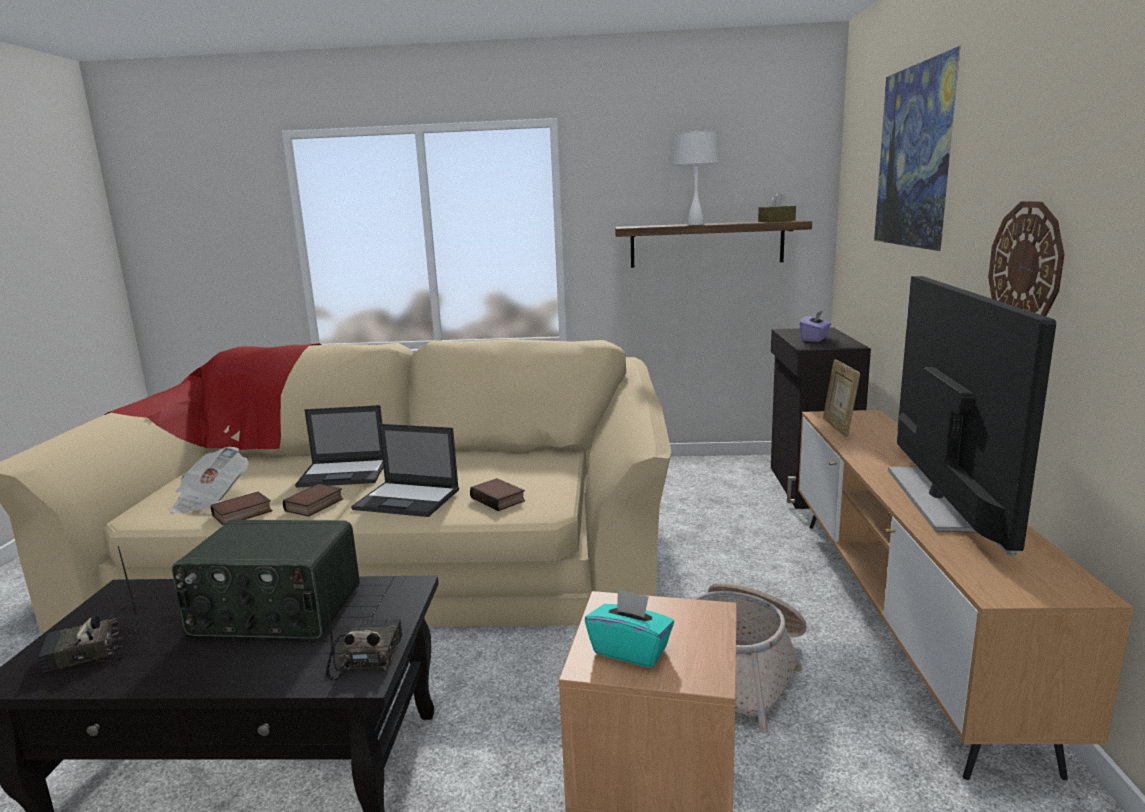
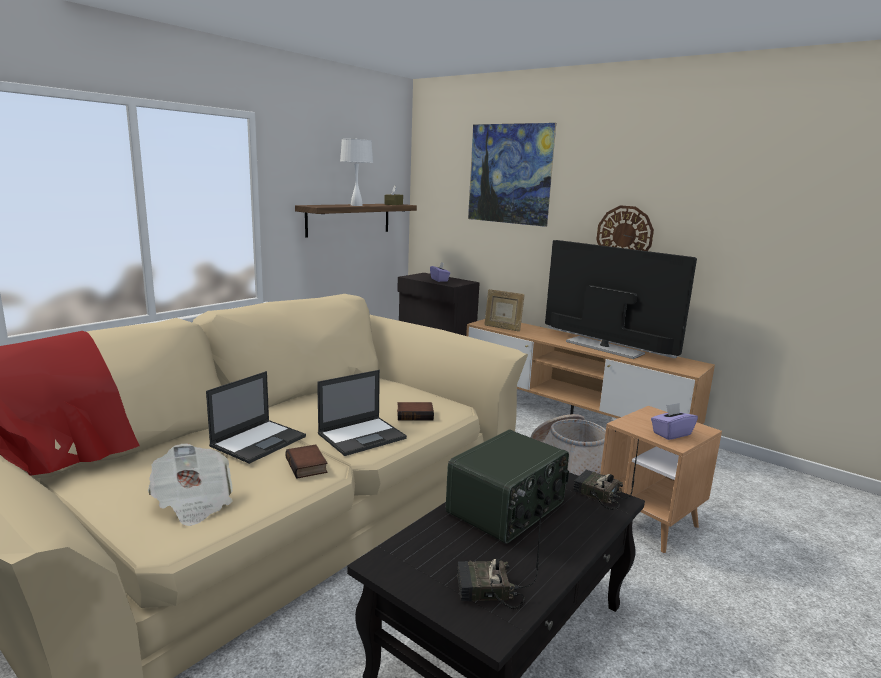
camera: 55 degrees left, 0 degrees up
radio [39,546,139,673] -> radio turned 75 degrees clockwise [457,510,541,610]
book [211,492,272,525] -> none
turquoise tissue box [585,589,674,668] -> purple tissue box [651,403,698,440]

